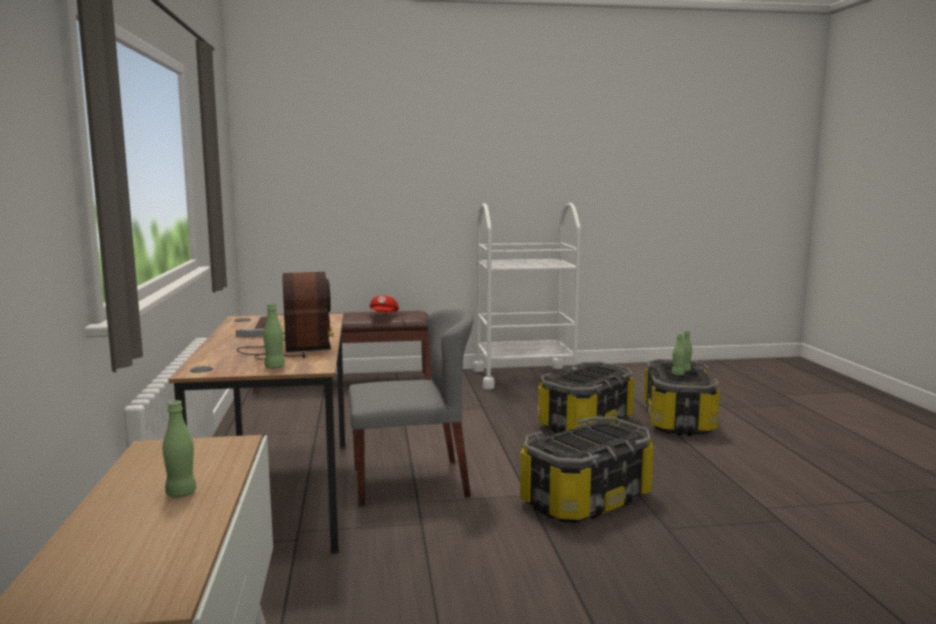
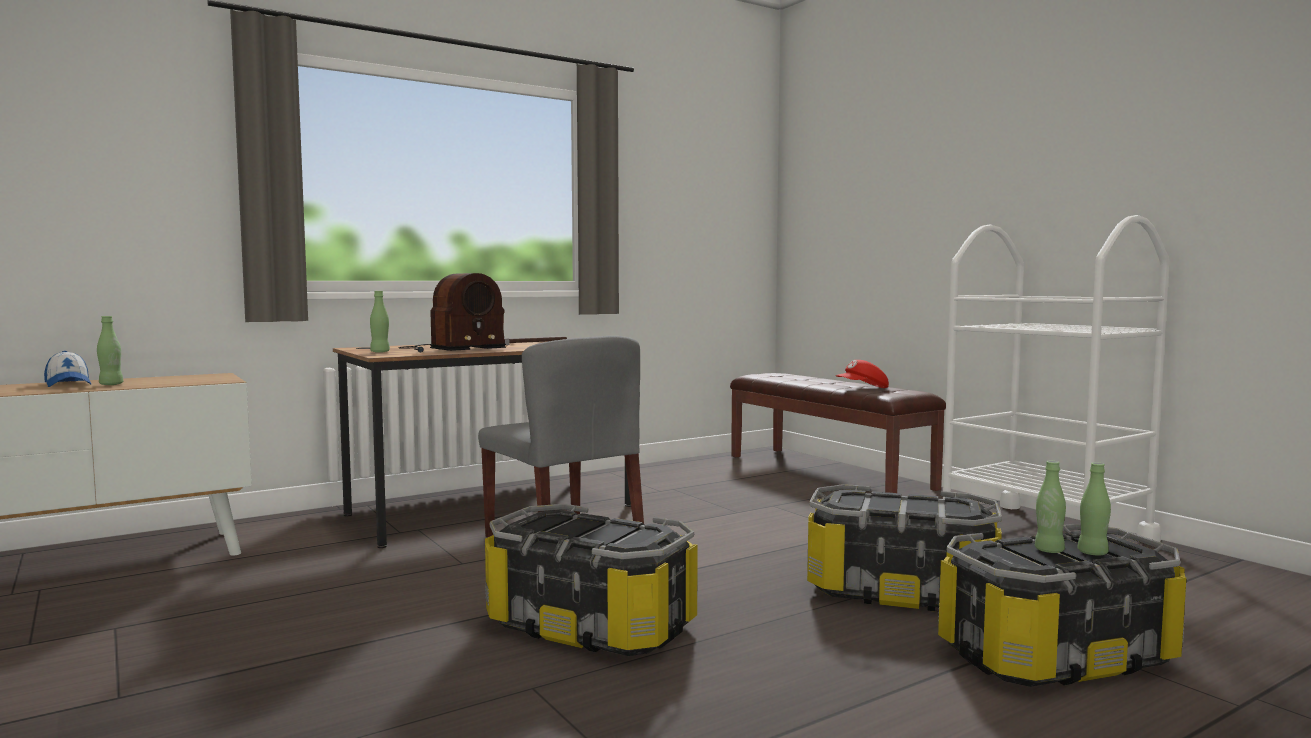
camera: 65 degrees right, 5 degrees down
none -> cap [44,351,91,387]

